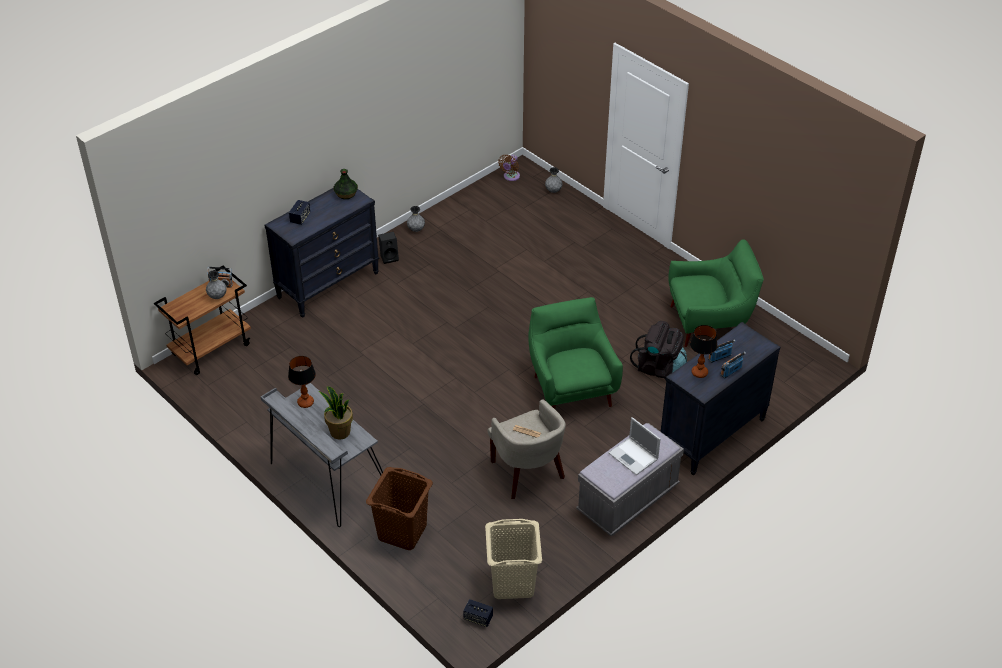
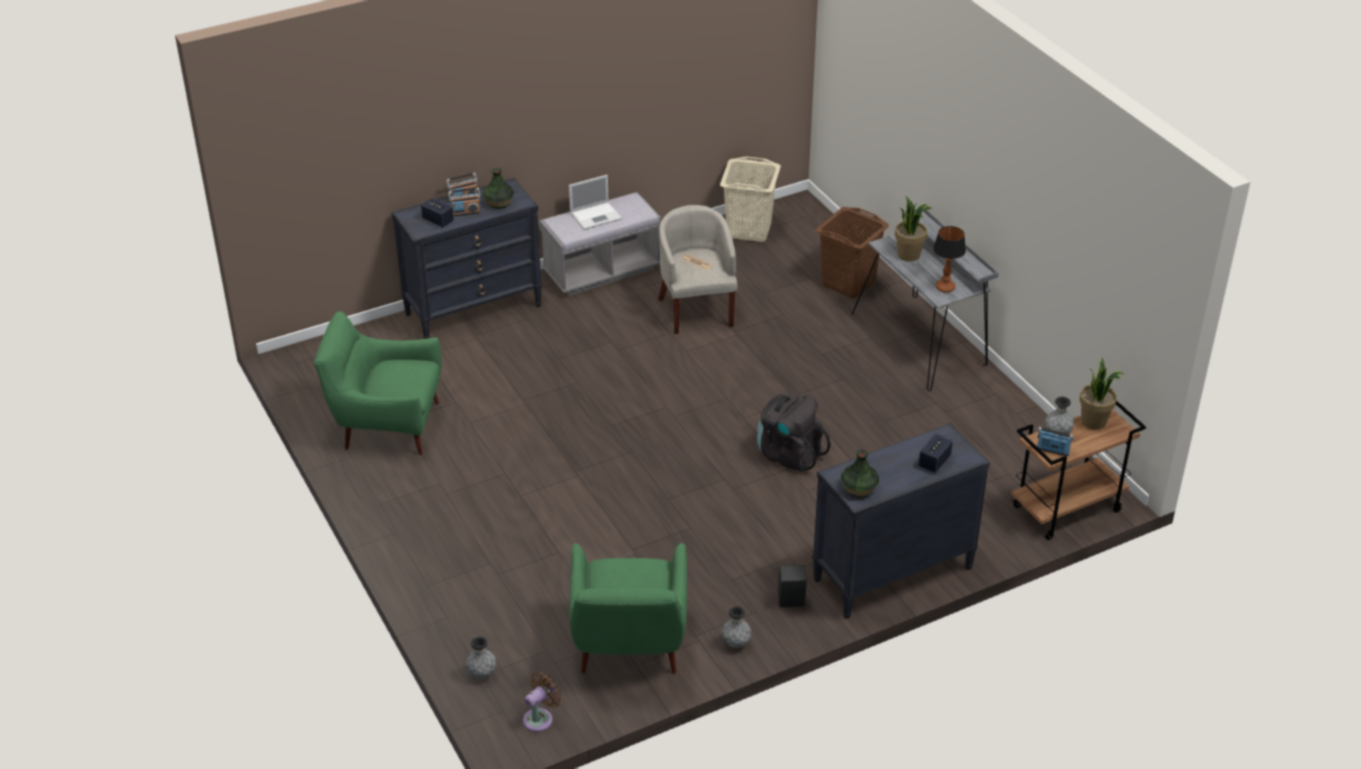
camera: 165 degrees left, 5 degrees down
speaker [463,599,493,627] -> speaker moved to [421,198,454,228]
green armchair [528,297,623,409] -> green armchair moved to [569,543,687,674]
laptop [608,417,661,475] -> laptop turned 90 degrees clockwise [569,175,622,230]
black backpack [630,321,687,379] -> black backpack moved to [757,393,830,472]
table lamp [690,325,718,378] -> vase [482,168,514,209]
none -> potted plant [1080,357,1123,430]

